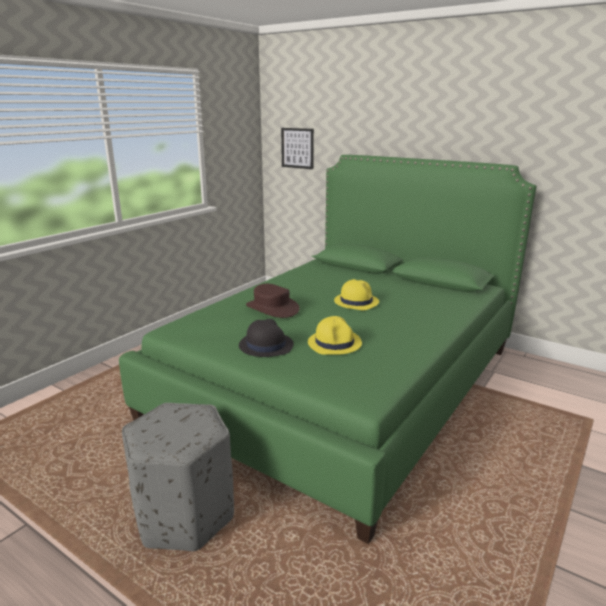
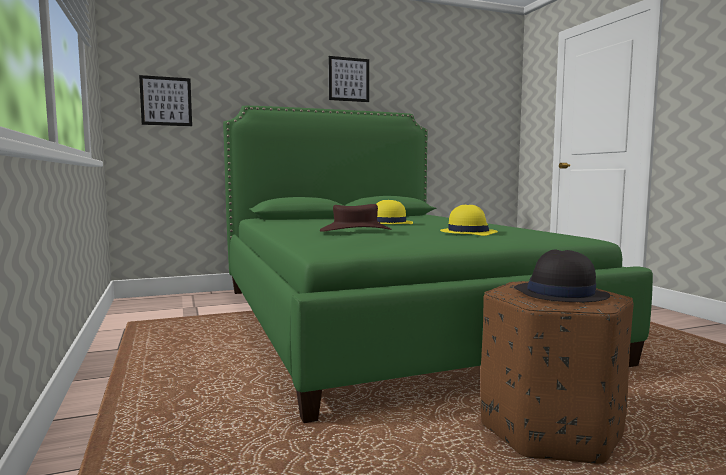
camera: 55 degrees left, 15 degrees down
grey ottoman [122,403,234,551] -> brown ottoman [480,281,633,464]
black hat [239,319,294,357] -> black hat moved to [514,249,610,302]
none -> picture [329,56,369,102]

